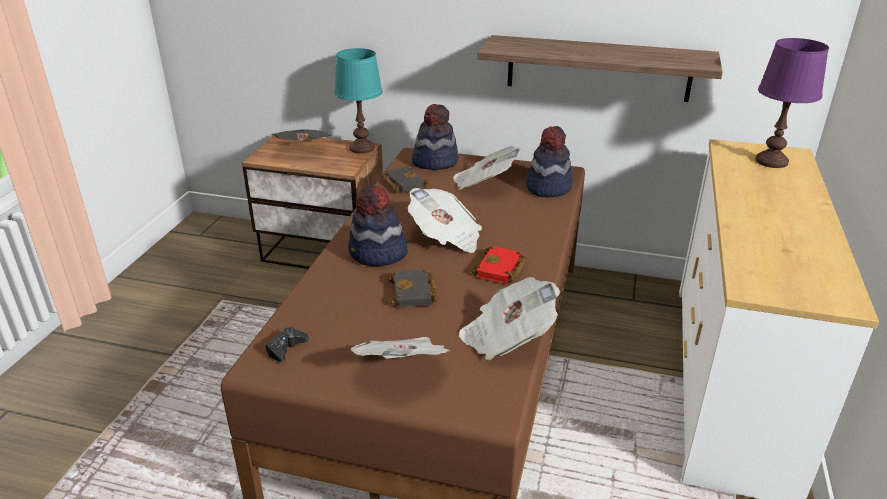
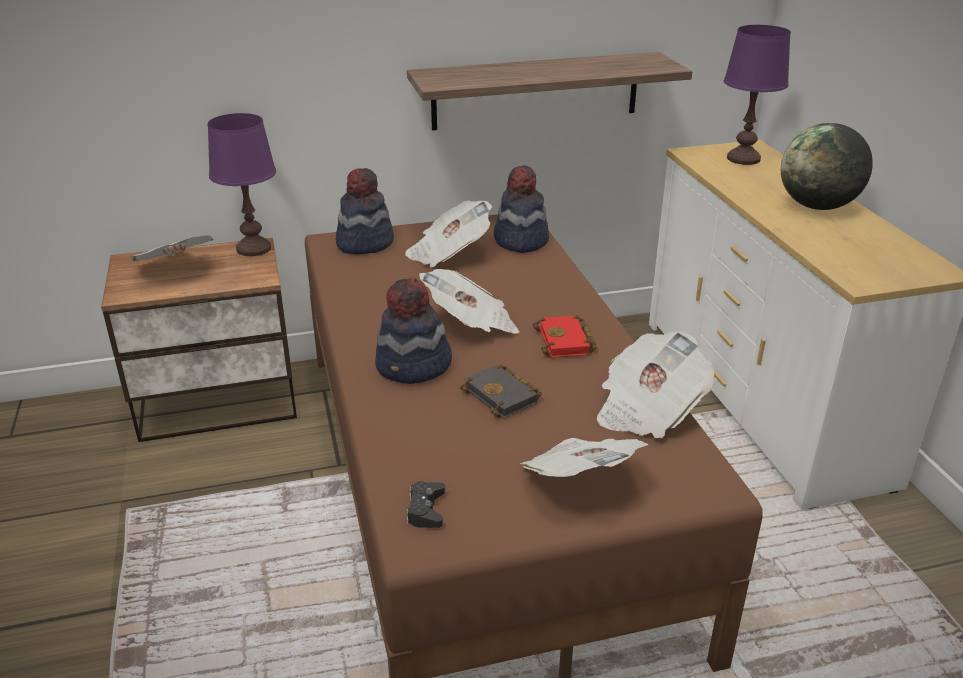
camera: 30 degrees left, 0 degrees up
turquoise table lamp [334,48,382,154] -> purple table lamp [207,113,276,256]
black book [381,166,429,193] -> none
none -> globe [781,123,873,210]

